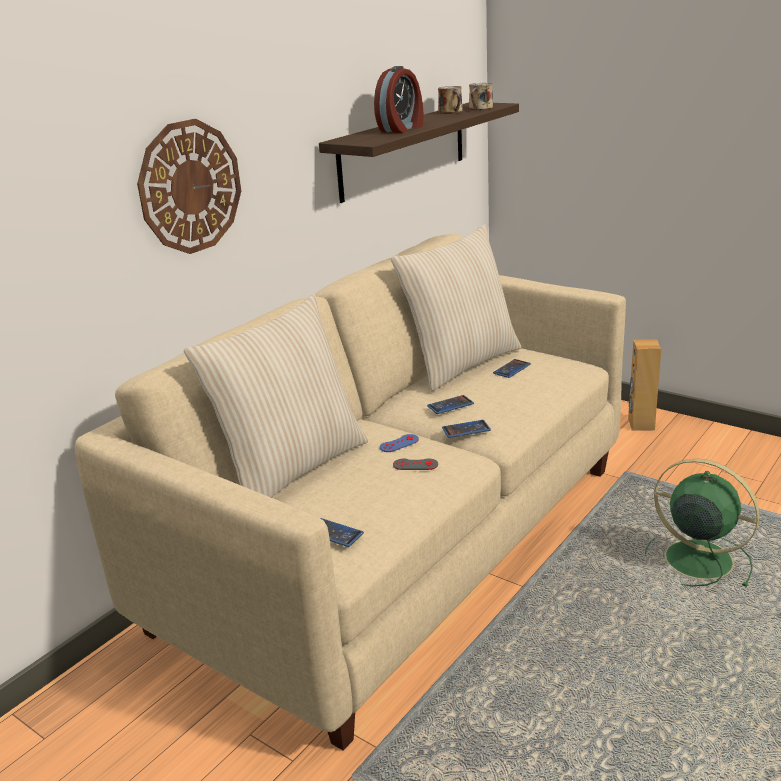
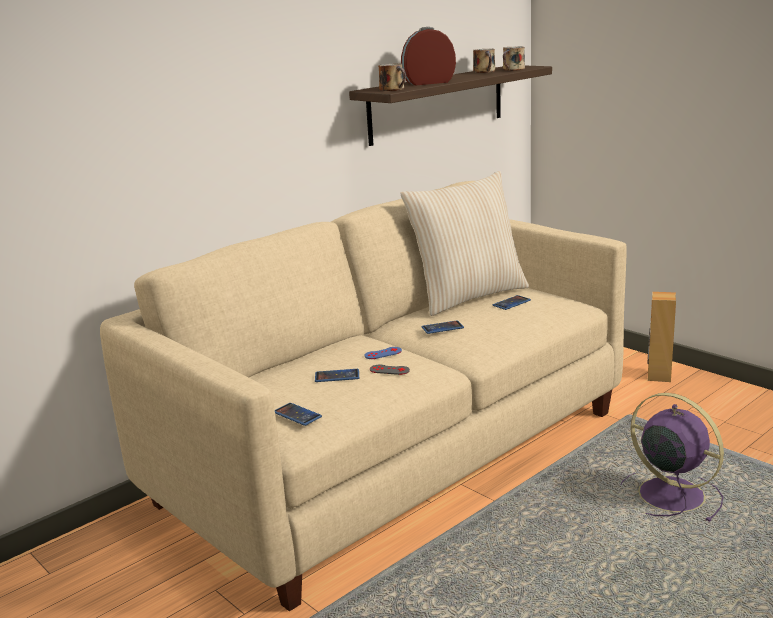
camera: 10 degrees right, 5 degrees down
wall clock [137,119,241,254] -> none
beige pillow [184,294,368,497] -> none
alarm clock [374,66,424,133] -> alarm clock turned 150 degrees counterclockwise [401,27,456,85]
phone [442,420,491,438] -> phone moved to [315,369,359,382]
green fan [645,459,760,588] -> purple fan [620,393,724,522]
none -> mug [378,63,406,91]

